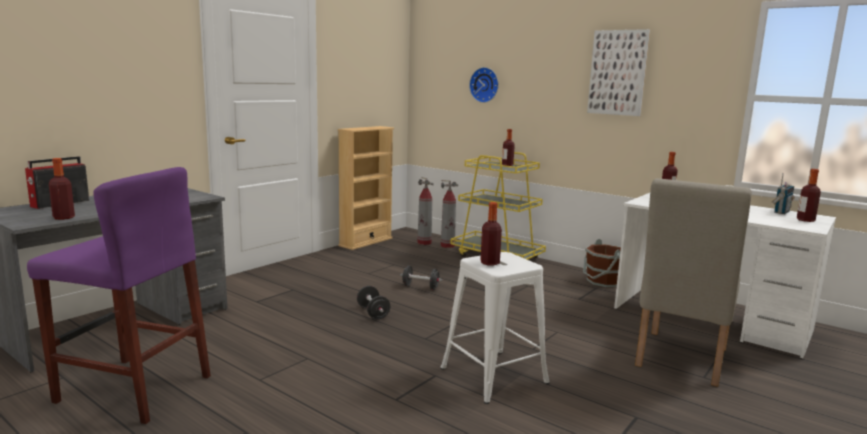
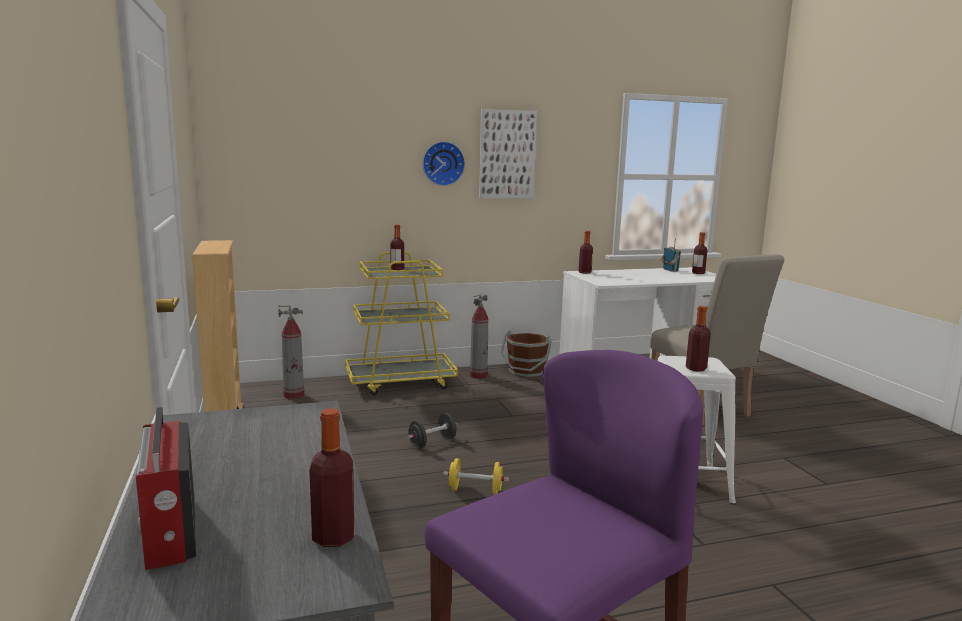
camera: 55 degrees left, 0 degrees up
black dumbbell [357,286,390,319] -> yellow dumbbell [443,458,509,495]
fire extinguisher [441,180,458,248] -> fire extinguisher moved to [470,294,488,379]
wall clock [469,67,499,103] -> wall clock moved to [423,141,465,186]

